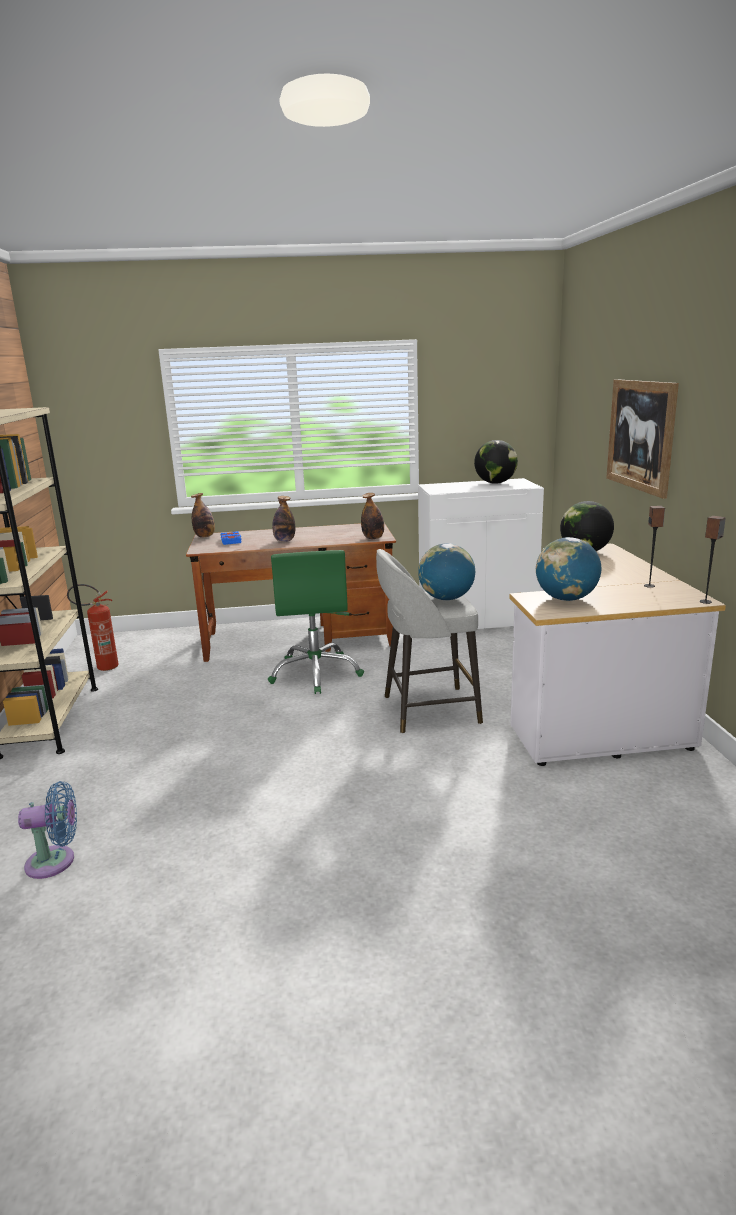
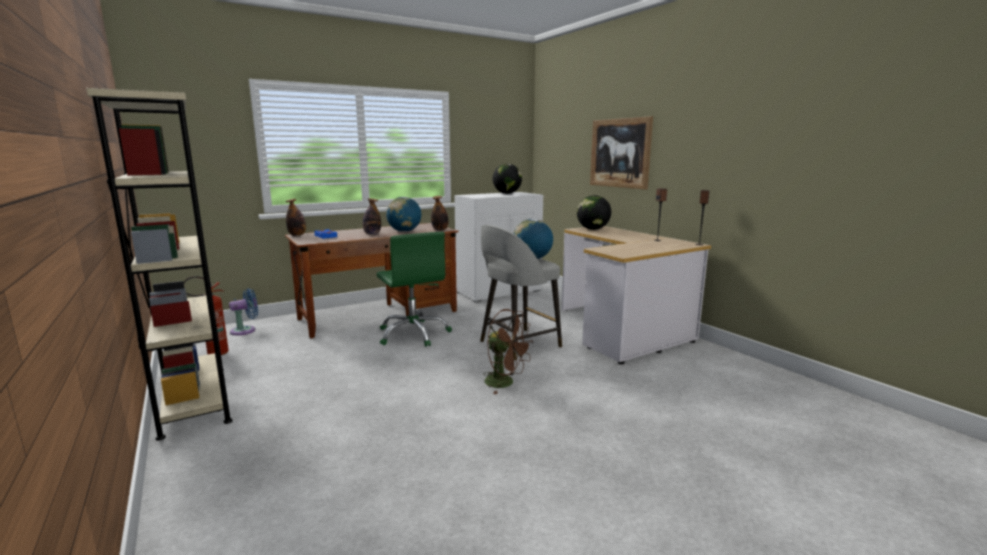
camera: 25 degrees left, 5 degrees down
blue fan [18,781,77,879] -> blue fan moved to [229,288,258,335]
globe [536,537,601,601] -> globe moved to [386,197,421,232]
none -> brown fan [483,309,533,394]

